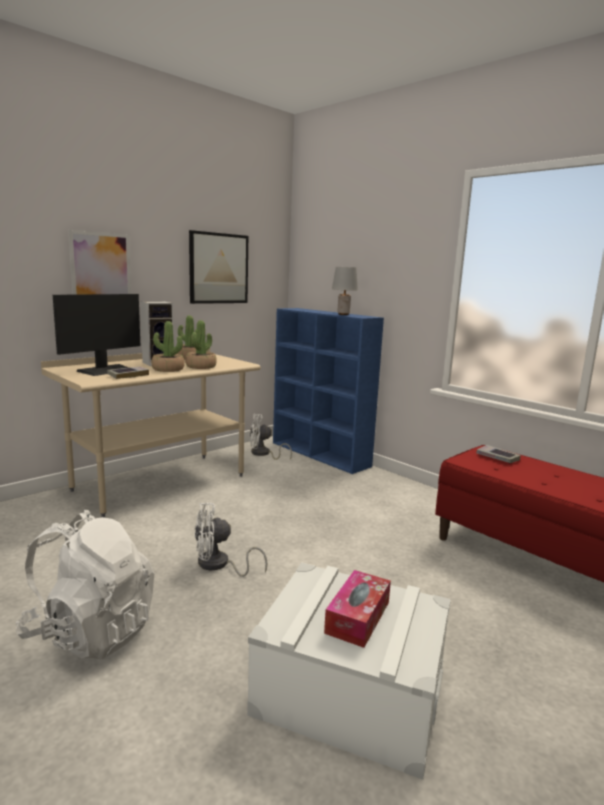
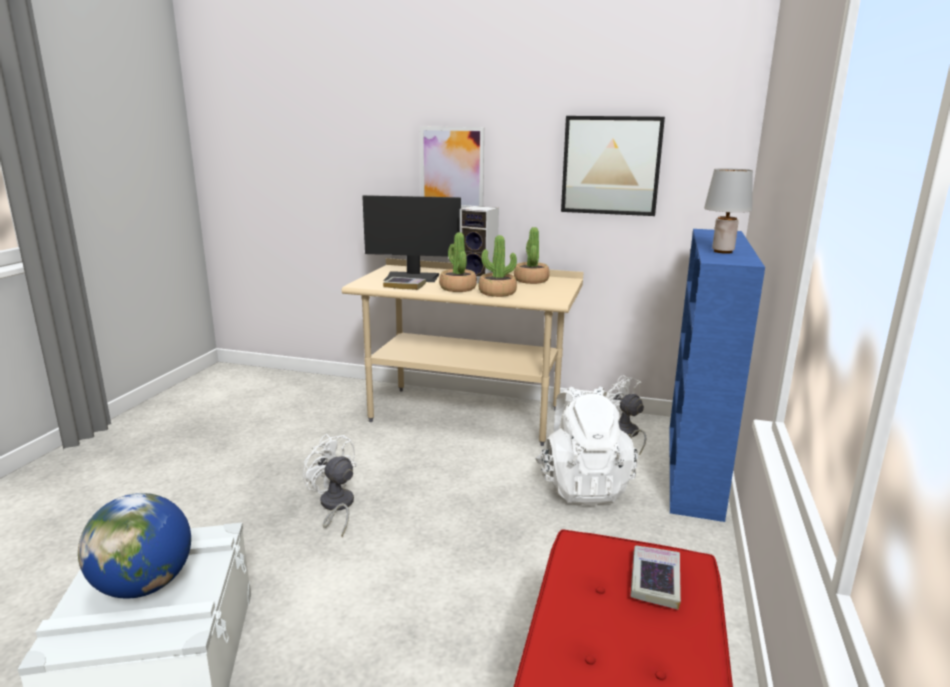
camera: 60 degrees right, 5 degrees up
white backpack [16,510,154,659] -> white backpack moved to [535,386,638,505]
tissue box [324,570,391,648] -> globe [78,493,191,599]

